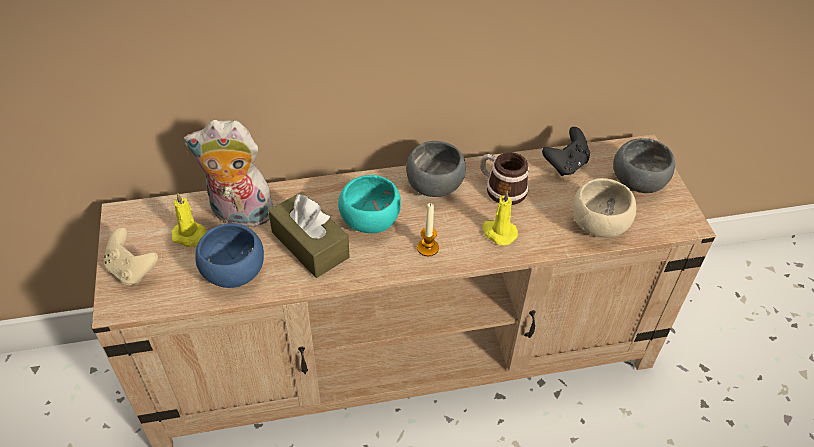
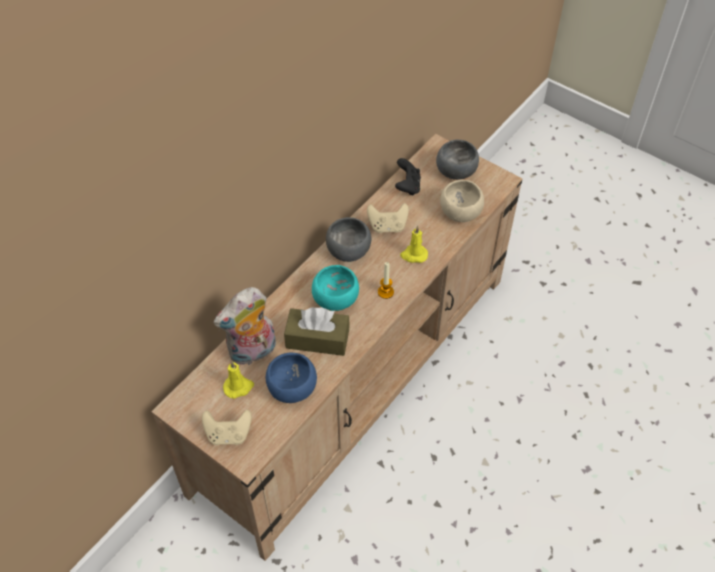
camera: 40 degrees left, 5 degrees up
mug [480,152,529,205] -> beige game controller [367,203,409,233]

